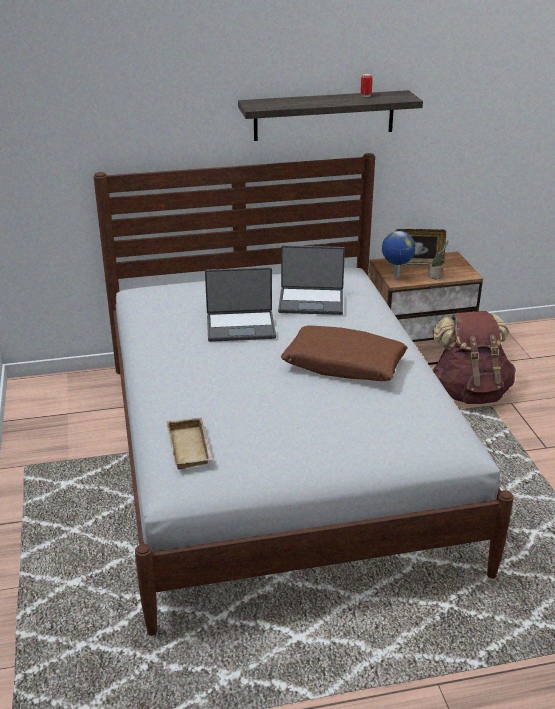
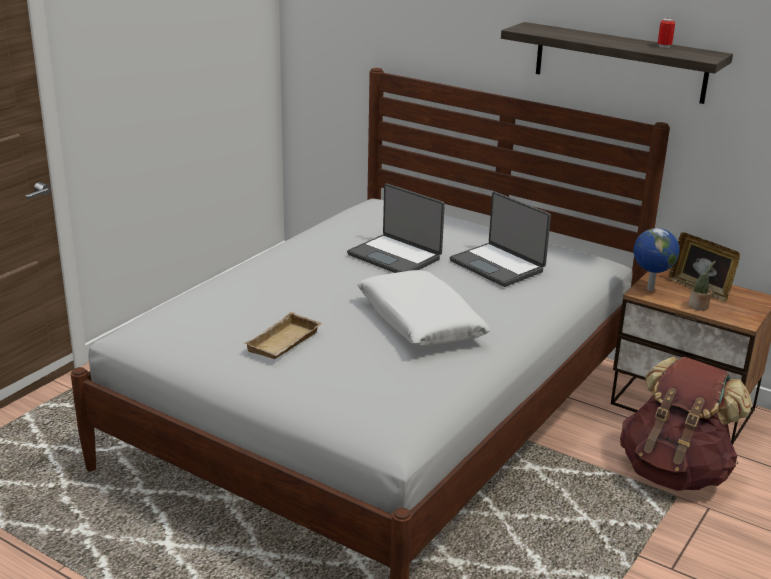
camera: 45 degrees right, 5 degrees down
beige tray [166,417,213,470] -> beige tray moved to [245,312,322,359]
brown pillow [281,326,408,381] -> white pillow [357,270,491,347]

